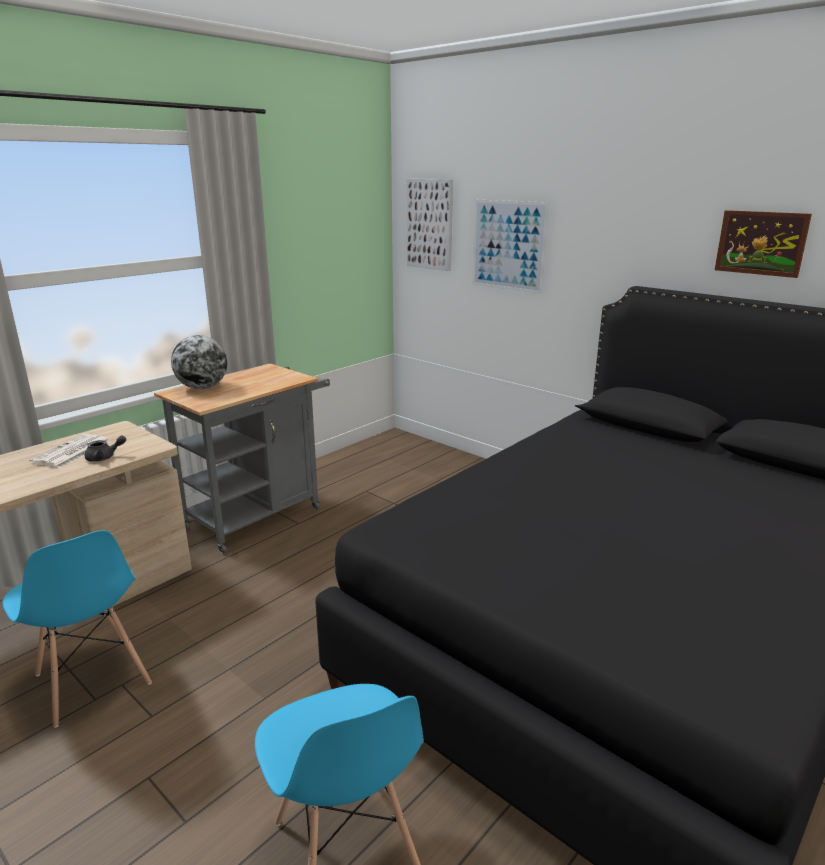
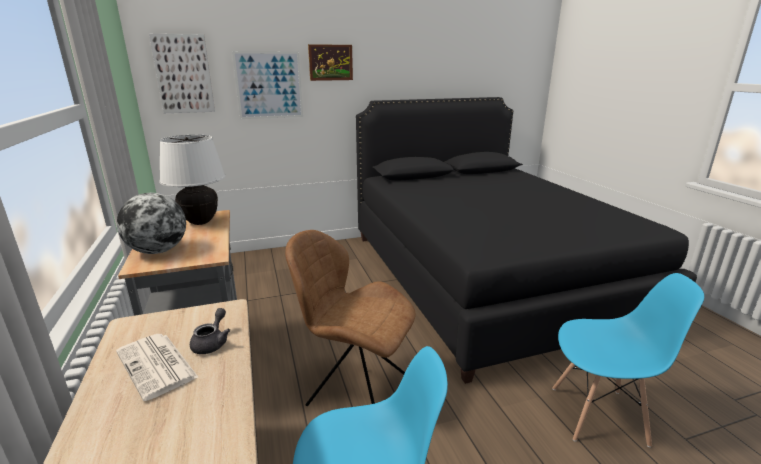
camera: 60 degrees left, 0 degrees up
picture [715,210,812,278] -> picture moved to [308,44,353,81]
none -> white table lamp [159,135,225,225]
none -> brown chair [285,230,416,406]

